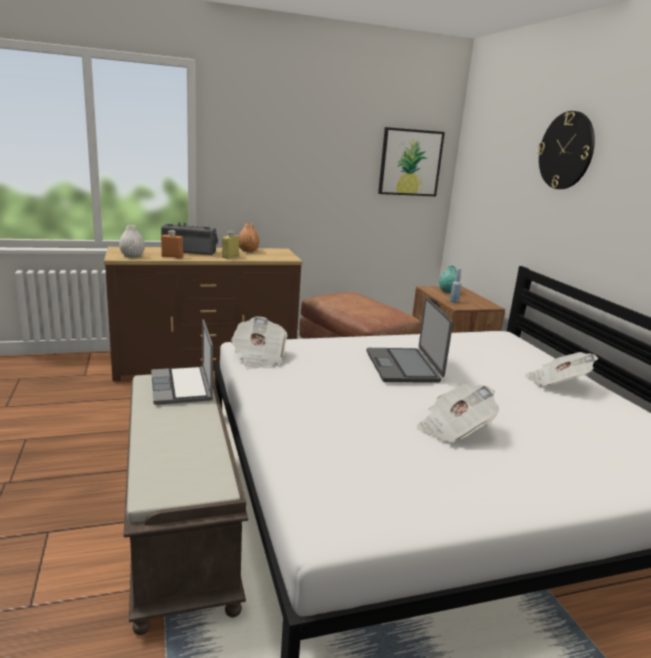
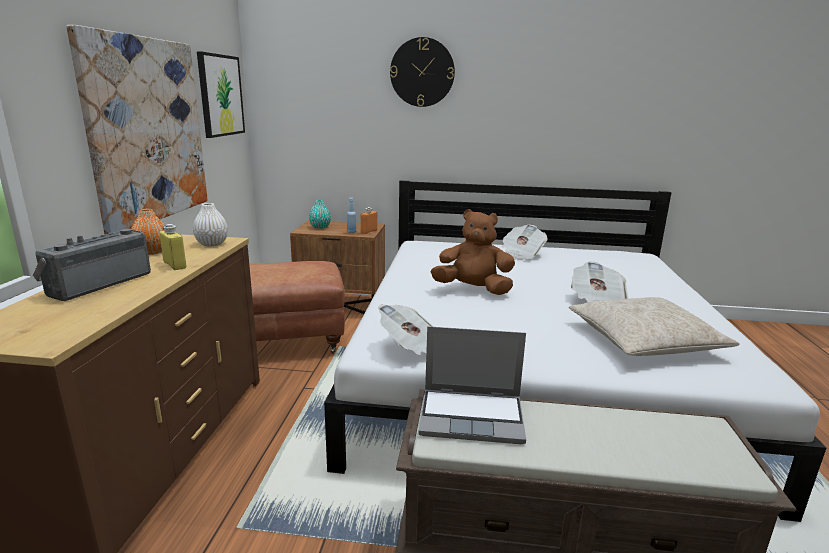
camera: 65 degrees left, 0 degrees up
white vase [119,225,145,258] -> white vase moved to [193,203,228,246]
orange bottle [161,230,183,259] -> orange bottle moved to [361,207,377,234]
laptop [367,297,453,383] -> brown plush toy [431,209,515,295]
none -> picture [66,25,208,235]
none -> beige pillow [569,297,740,356]

